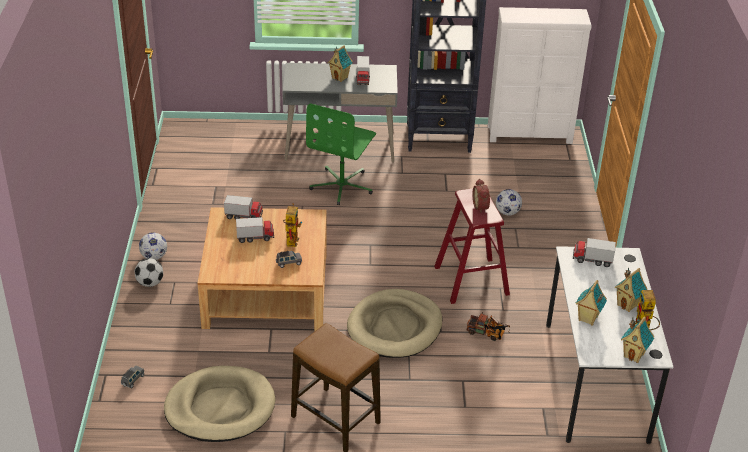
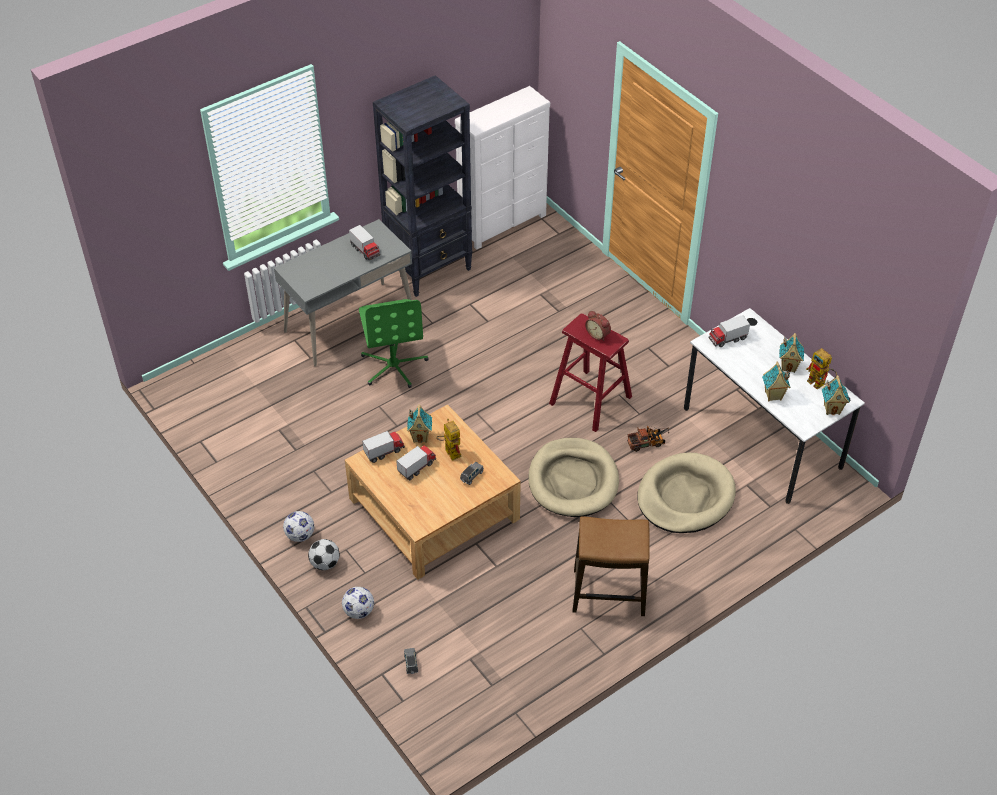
camera: 35 degrees left, 10 degrees up
beige dog bed [164,366,276,442] -> beige dog bed moved to [637,452,736,533]
toy house [328,45,353,82] -> toy house moved to [407,404,432,443]
football [496,189,522,216] -> football moved to [342,587,374,619]

